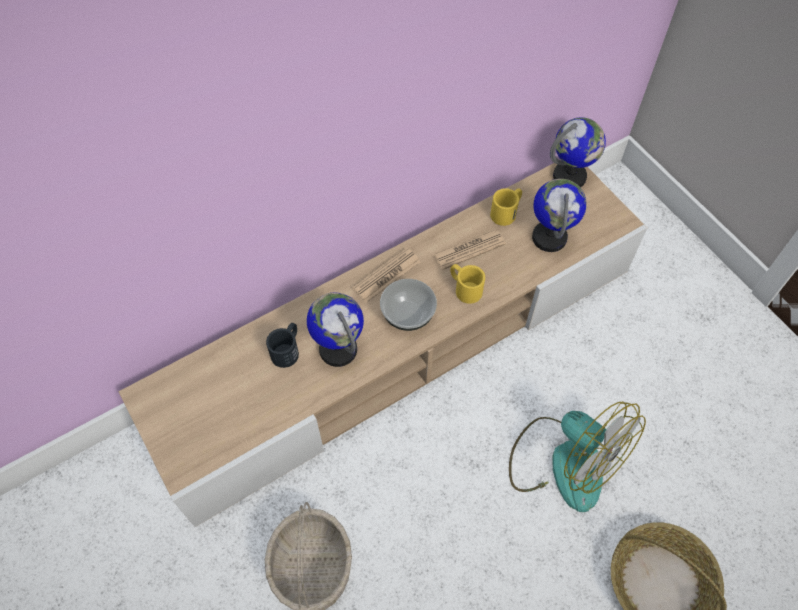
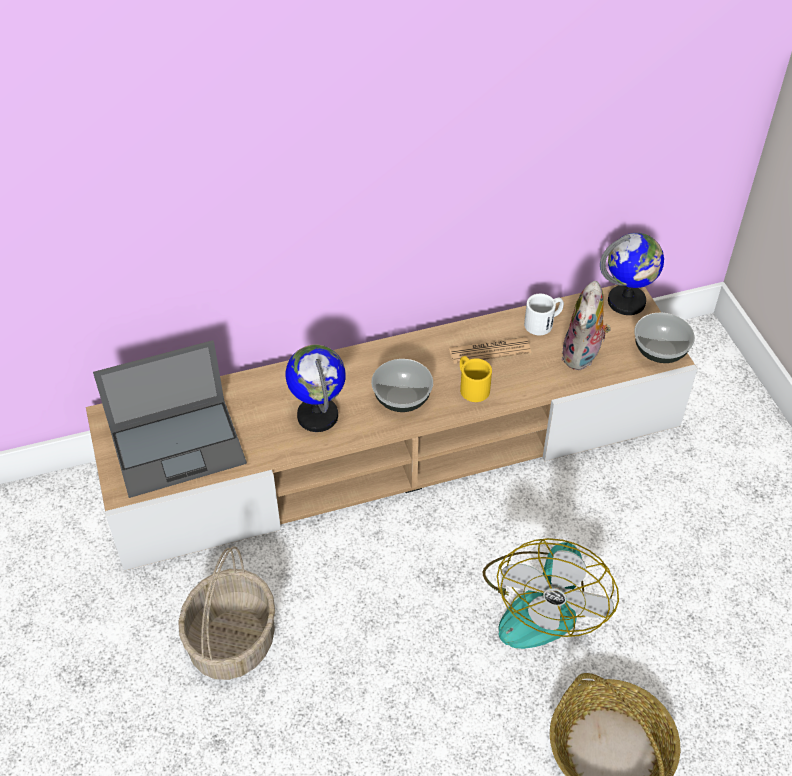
camera: 15 degrees right, 10 degrees down
black mug [266,323,299,368] -> none
newspaper [352,247,421,303] -> none
yellow mug [490,188,522,226] -> white mug [524,294,564,335]
fan [509,402,646,512] -> fan turned 45 degrees clockwise [483,538,619,649]
globe [532,179,587,252] -> plush toy [562,281,611,370]
none -> laptop [93,340,247,498]
none -> bowl [634,313,695,363]

